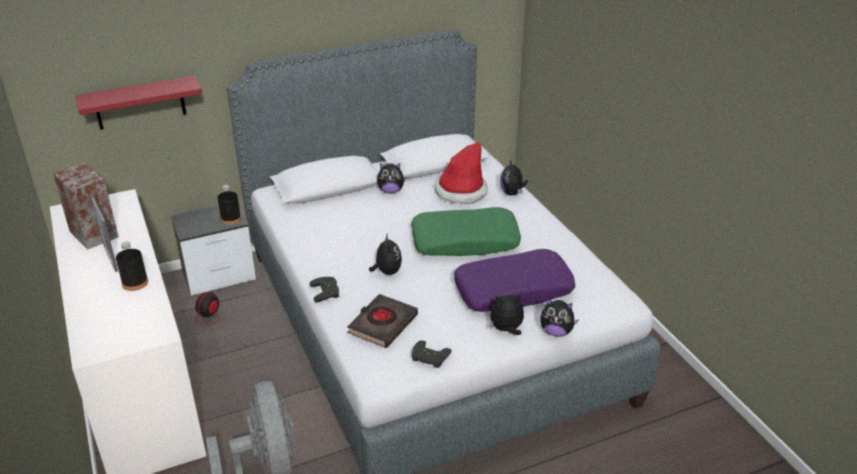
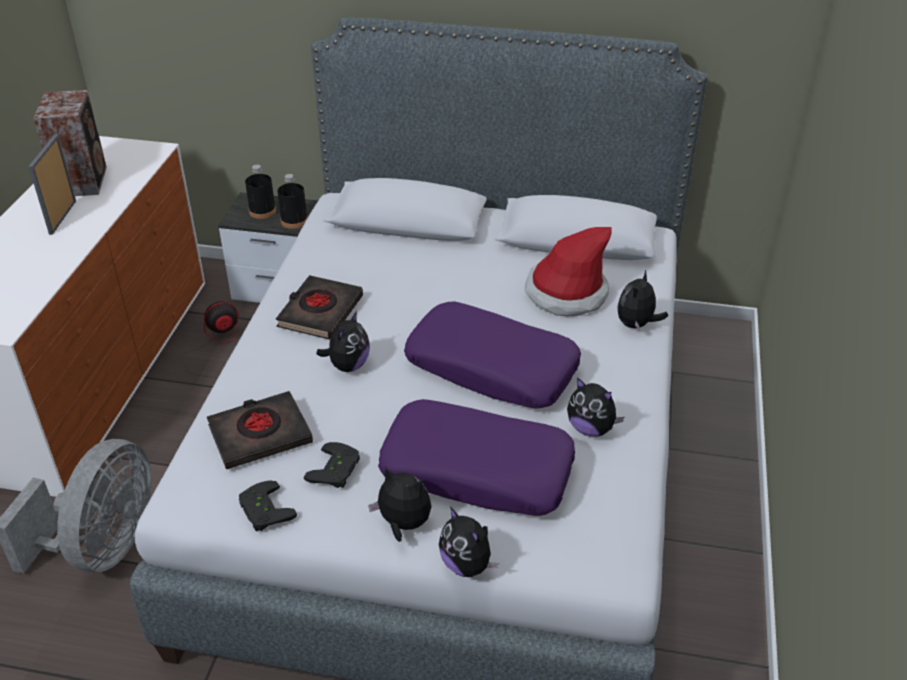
camera: 35 degrees right, 5 degrees up
red shelf [75,76,203,130] -> none
black bottle [116,241,148,291] -> black bottle moved to [245,165,276,219]
black game controller [310,277,339,302] -> black game controller moved to [304,442,360,488]
plush toy [377,163,406,194] -> plush toy moved to [567,378,624,437]
green pillow [411,207,521,256] -> purple pillow [404,301,581,408]
none -> black book [276,275,363,340]

